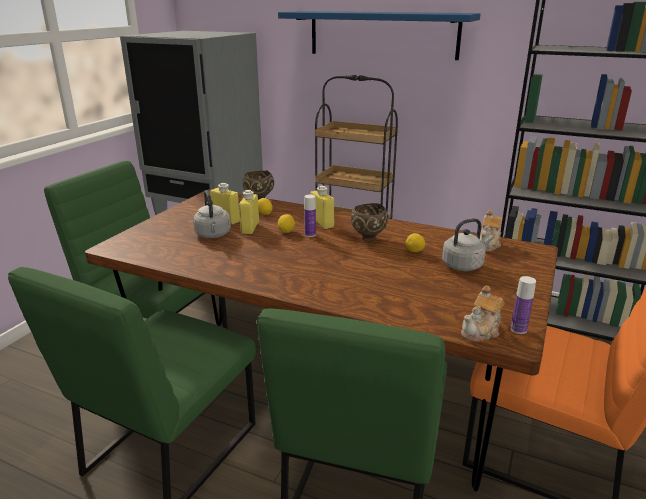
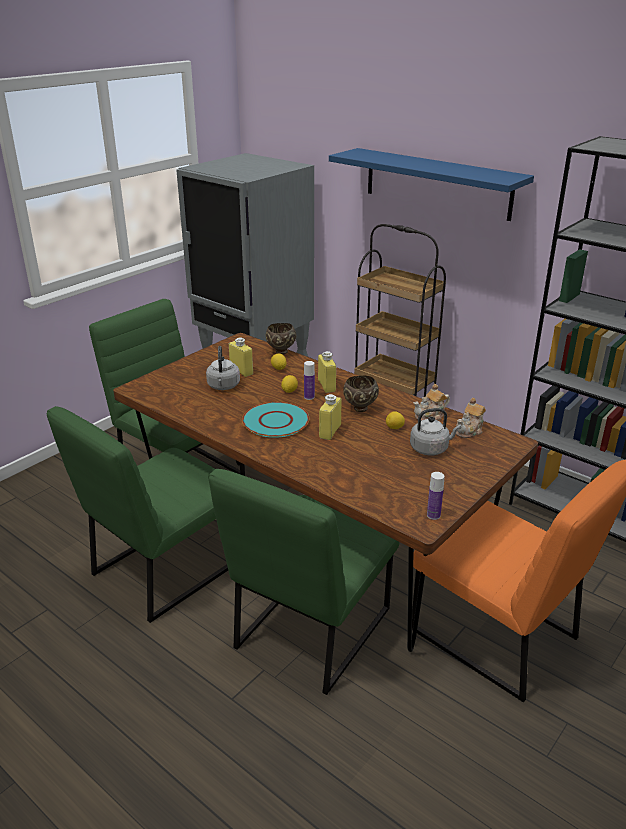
camera: 15 degrees right, 5 degrees up
yellow bottle [239,190,259,234] -> yellow bottle moved to [319,394,342,440]
teapot [461,286,504,342] -> teapot moved to [413,384,450,421]
none -> turquoise plate [242,402,310,438]

